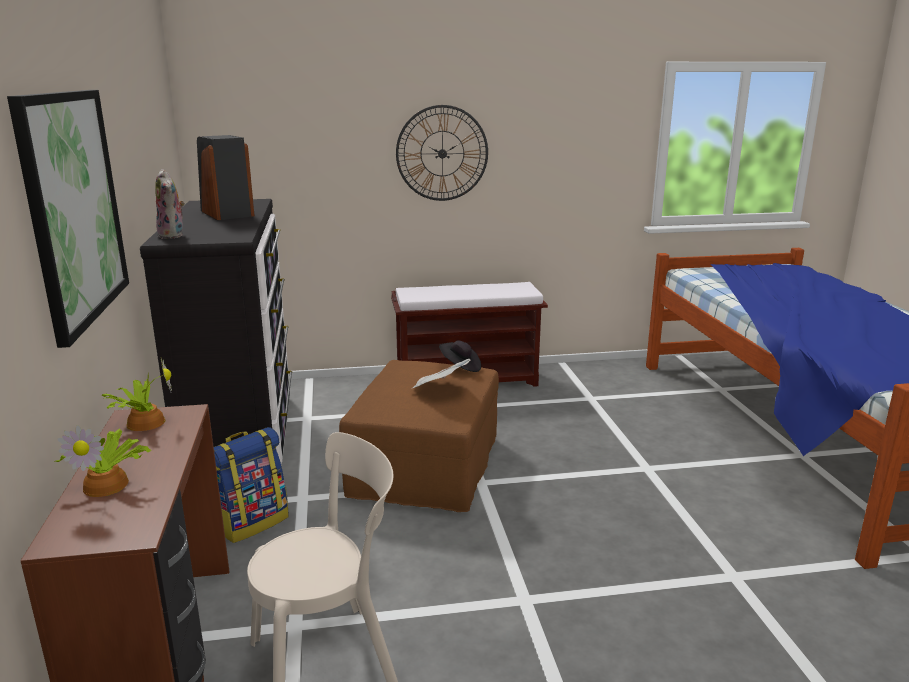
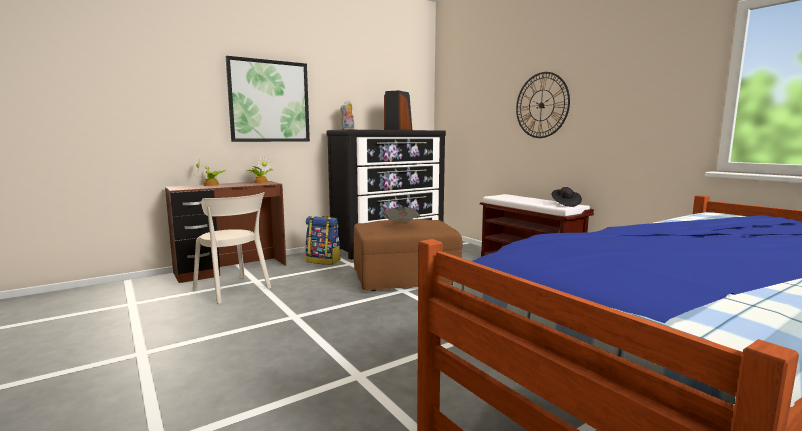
camera: 65 degrees right, 10 degrees down
black hat [439,340,481,372] -> black hat moved to [551,187,582,207]

